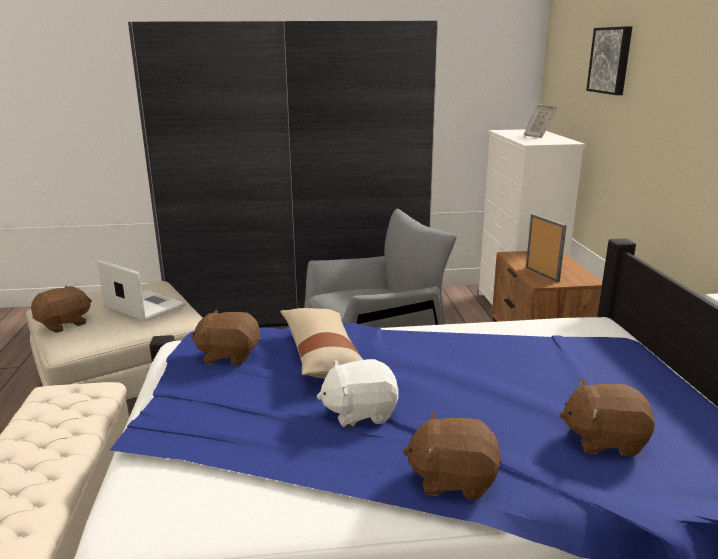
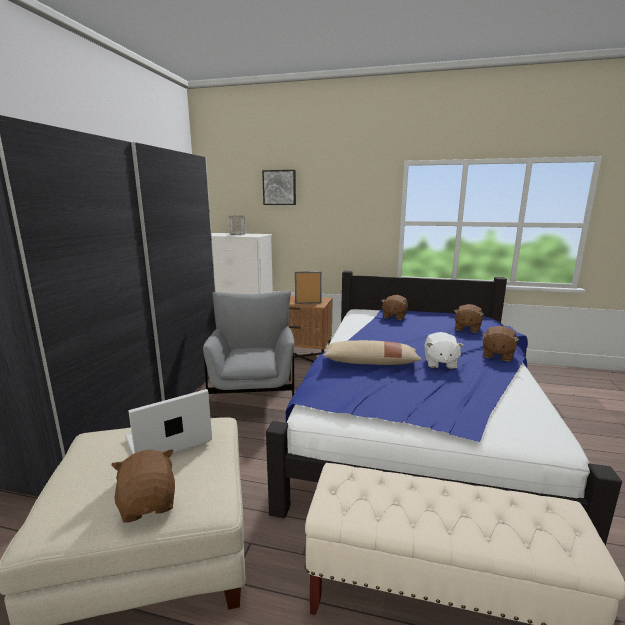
camera: 70 degrees left, 5 degrees down
brown plush toy [191,310,260,365] -> brown plush toy moved to [381,295,408,320]

